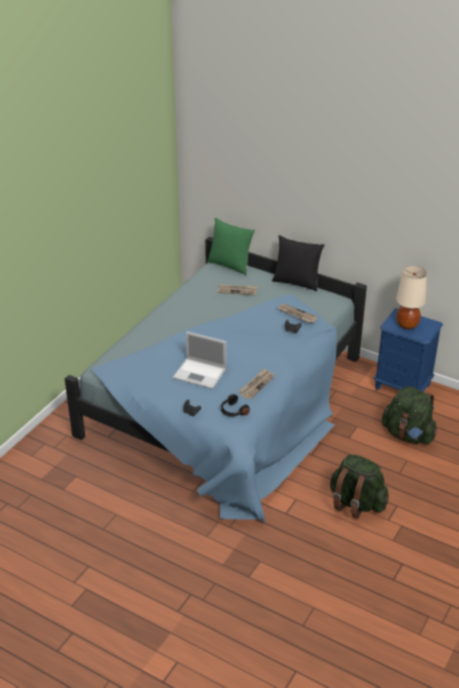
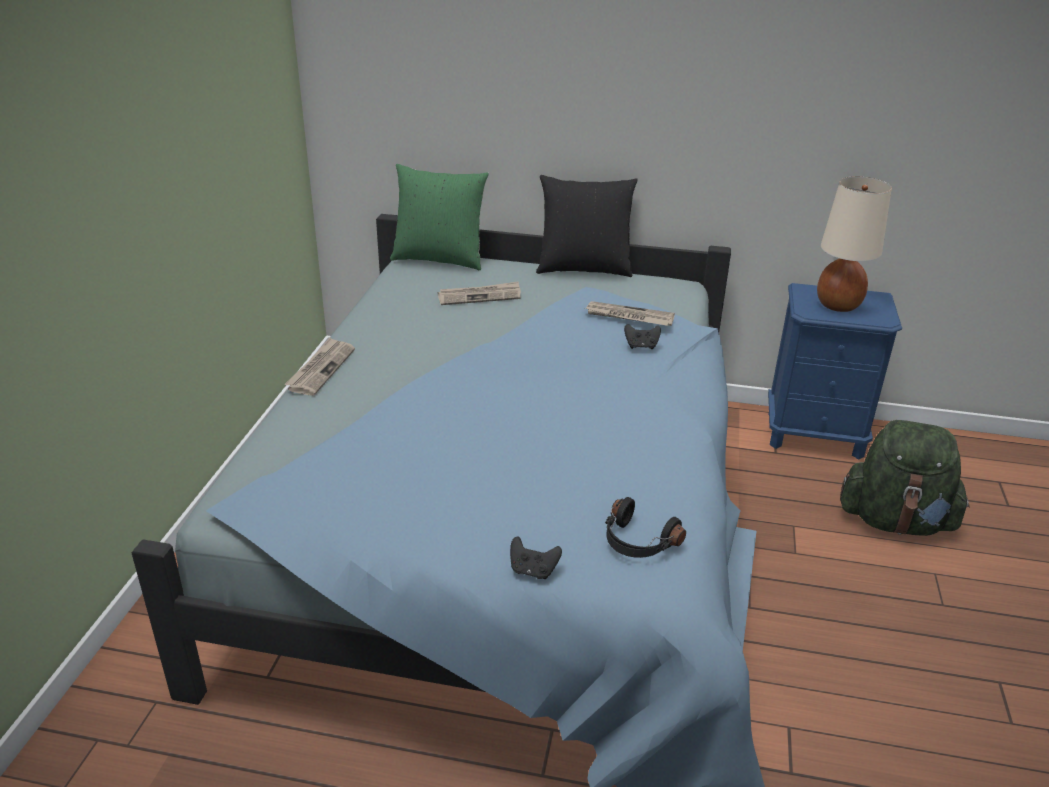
camera: 20 degrees left, 5 degrees down
laptop [173,332,226,389] -> none
newspaper [239,368,275,400] -> newspaper moved to [284,337,355,396]
green backpack [330,454,389,519] -> none

